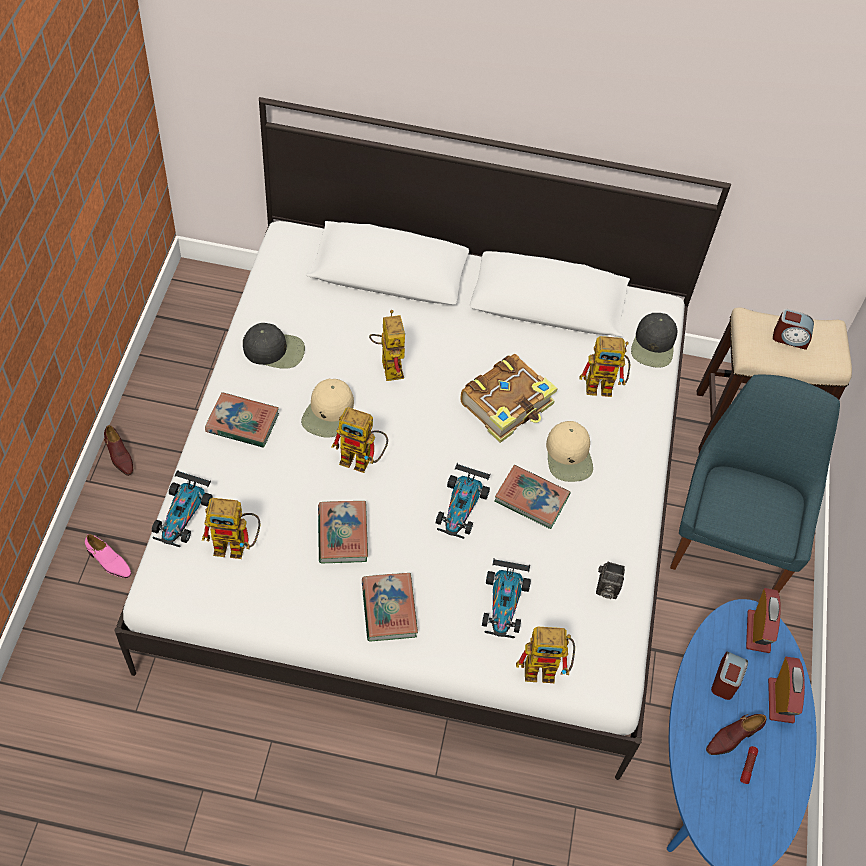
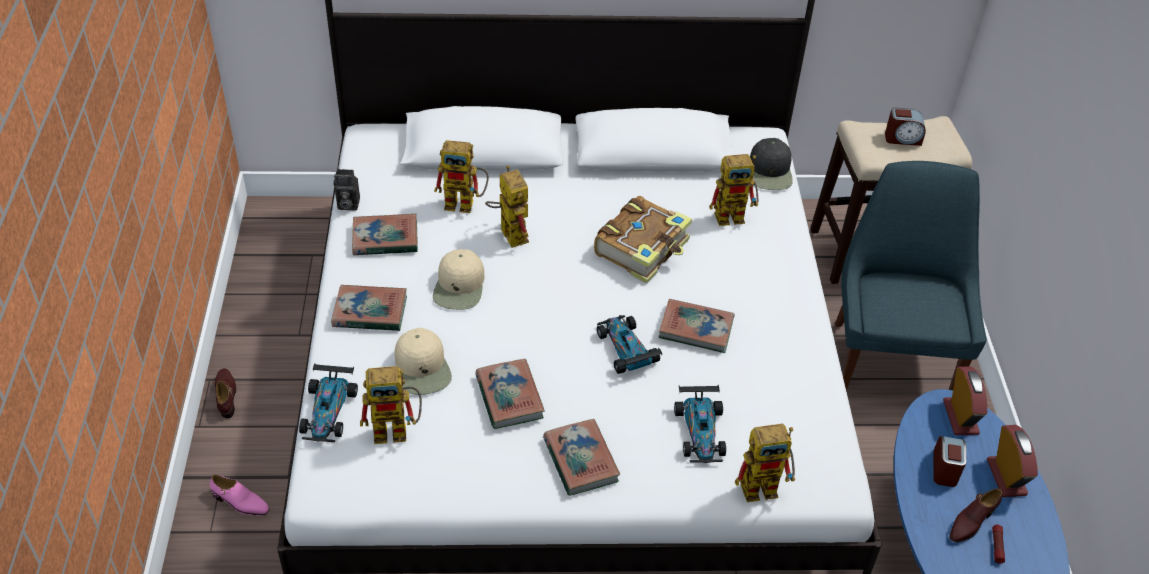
camera: 10 degrees left, 10 degrees down
brown shoe [104,425,133,476] -> brown shoe turned 150 degrees counterclockwise [215,368,237,418]
black cap [243,323,305,369] -> book [352,214,418,255]
toy robot [332,407,388,473] -> toy robot moved to [434,140,489,213]
toy car [436,463,490,539] -> toy car turned 150 degrees clockwise [597,315,662,374]
beige cap [546,421,593,482] -> beige cap moved to [394,328,452,395]
camera [596,562,625,599] -> camera moved to [334,169,360,211]

